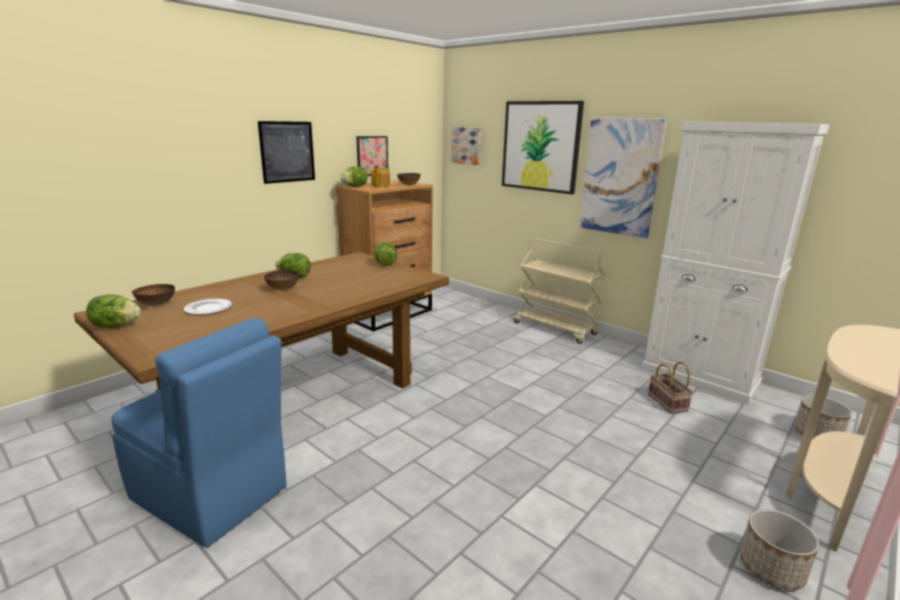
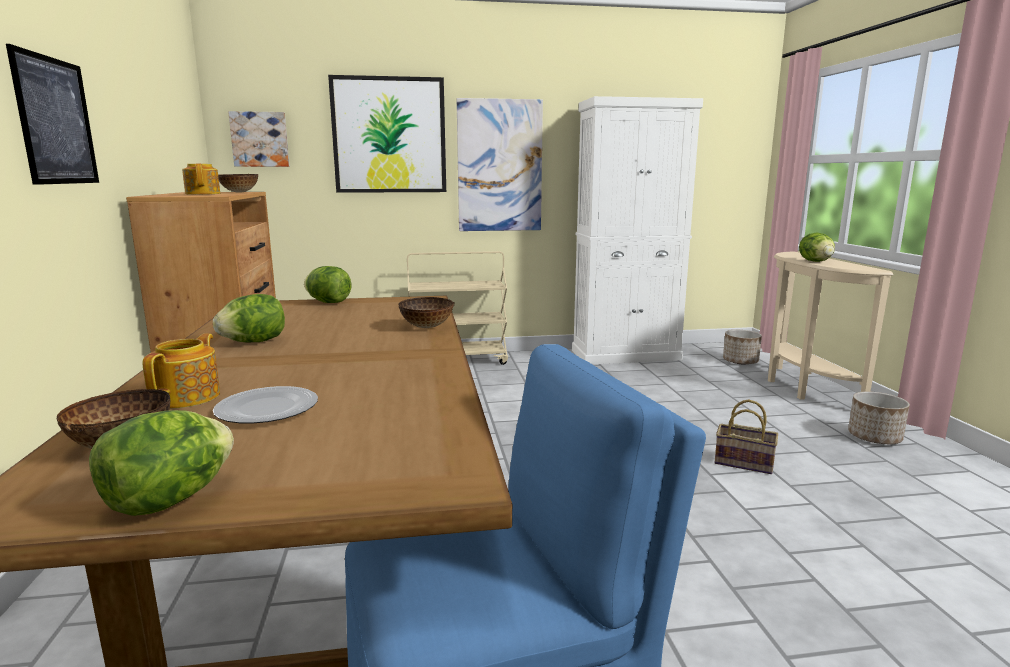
camera: 50 degrees left, 5 degrees down
bowl [264,270,299,290] -> bowl moved to [398,297,454,328]
lettuce [341,166,368,187] -> lettuce moved to [799,233,835,262]
picture [356,136,388,176] -> none
basket [648,362,693,414] -> basket moved to [715,399,778,474]
none -> teapot [143,333,220,408]

